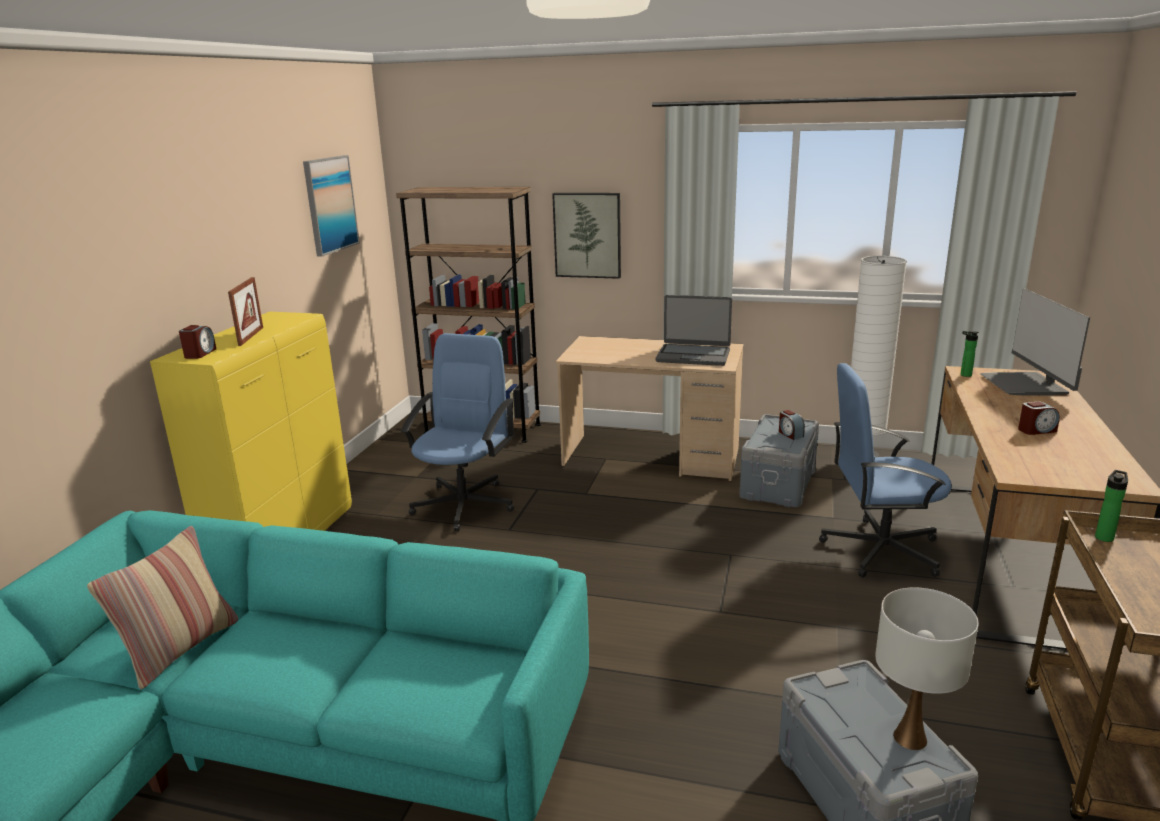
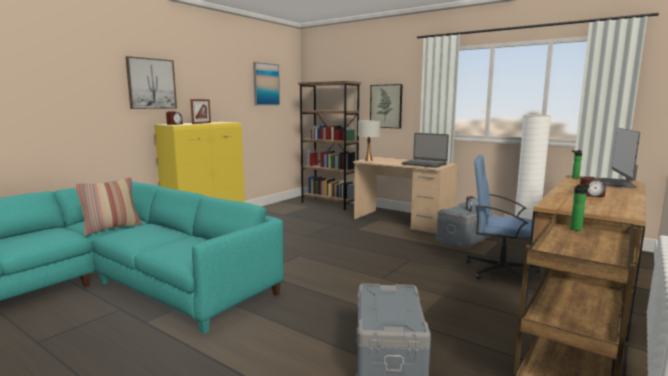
camera: 20 degrees right, 10 degrees down
blue office chair [400,333,514,531] -> none
white table lamp [875,587,979,750] -> white table lamp moved to [358,120,380,161]
none -> picture [125,56,177,109]

